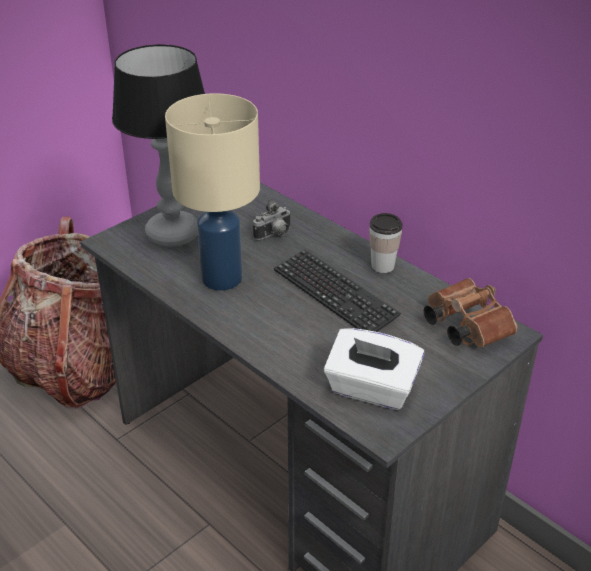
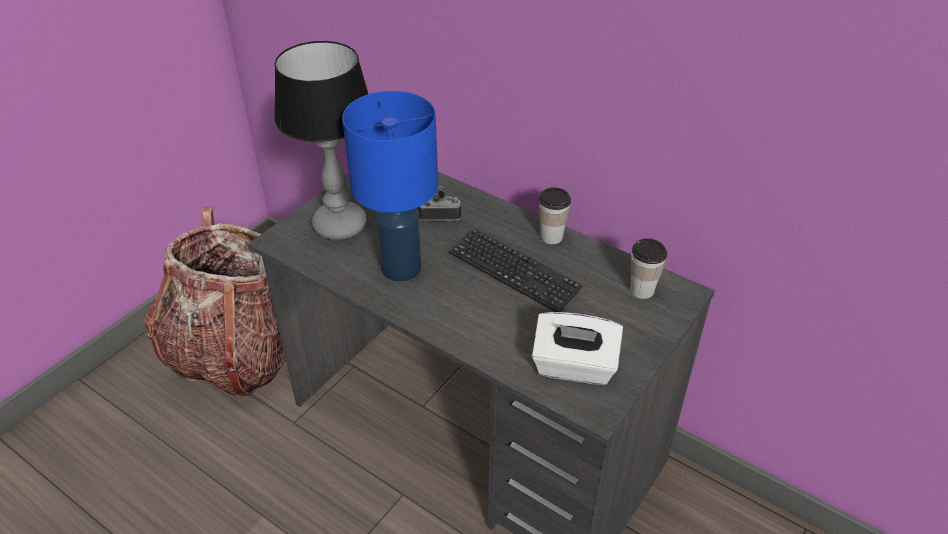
camera: 10 degrees left, 5 degrees up
beige table lamp [165,93,260,291] -> blue table lamp [342,91,438,282]
camera [253,199,291,240] -> camera turned 135 degrees counterclockwise [418,184,462,221]
brown binoculars [424,278,518,348] -> cup [630,238,667,299]

